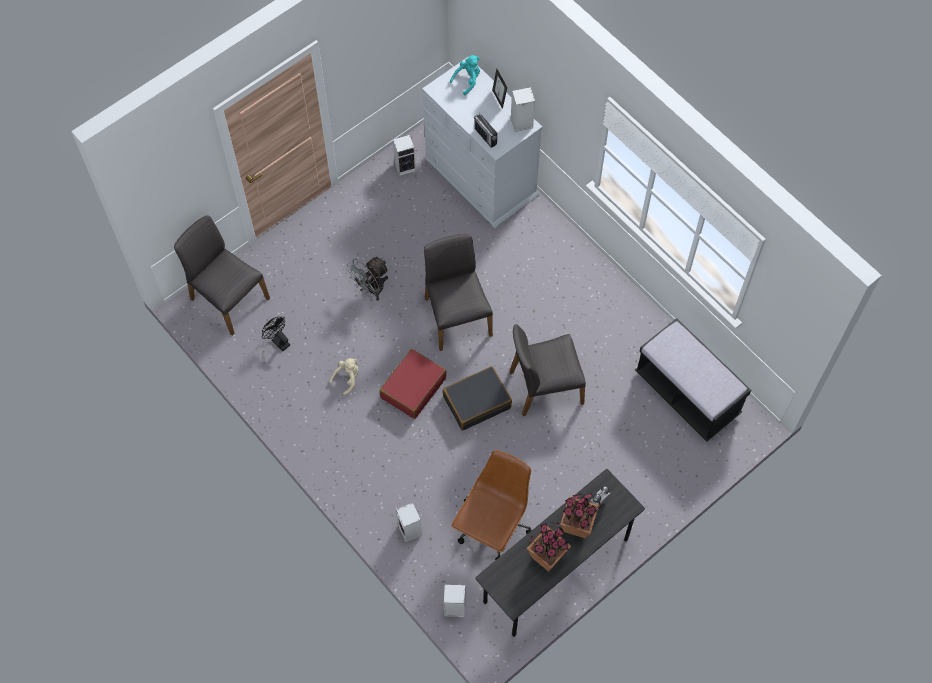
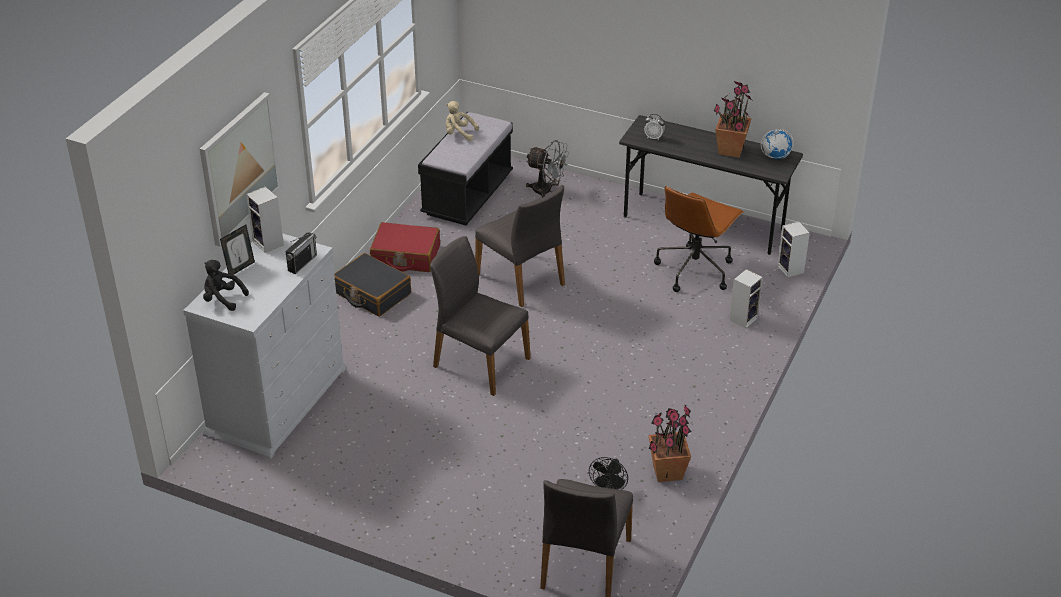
camera: 115 degrees left, 25 degrees down
beige plush toy [329,358,359,396] -> beige plush toy moved to [446,101,479,141]
grey fan [346,257,389,301] -> grey fan moved to [526,140,569,198]
red suitcase [379,349,446,419] -> red suitcase moved to [370,222,440,272]
speaker [393,135,416,176] -> none
grey chair [424,234,493,351] -> grey chair turned 75 degrees clockwise [430,236,531,396]
black suitcase [443,366,512,431] -> black suitcase moved to [334,253,411,316]
turquoise plush toy [450,55,480,95] -> black plush toy [203,260,249,311]
brown office chair [451,450,532,560] -> brown office chair turned 60 degrees counterclockwise [654,186,744,292]
potted plant [560,493,602,538] -> potted plant moved to [648,405,692,482]
none -> picture [200,92,281,247]
none -> globe [761,129,794,159]

